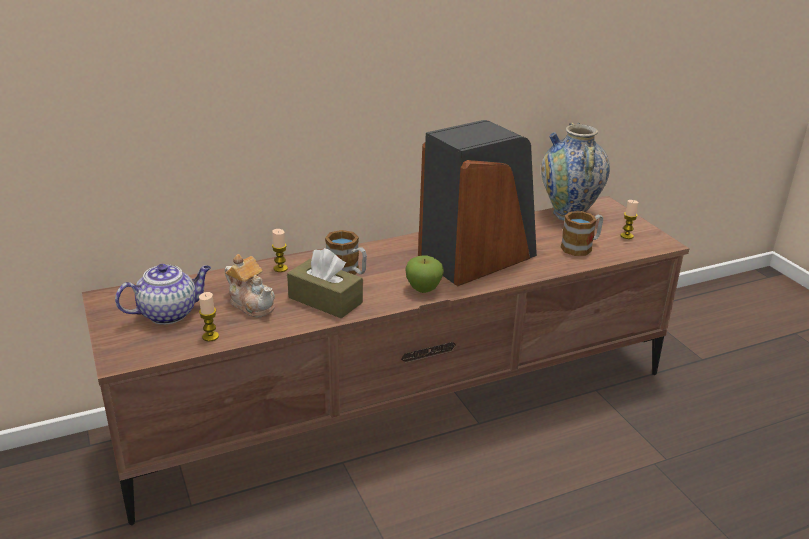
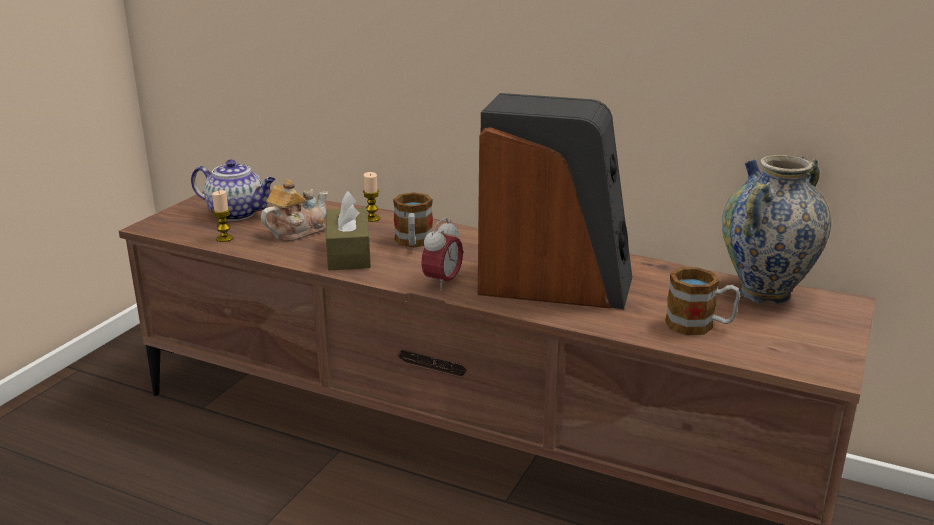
camera: 50 degrees right, 5 degrees down
teapot [225,254,275,317] -> teapot turned 135 degrees counterclockwise [261,179,328,241]
apple [405,256,444,293] -> alarm clock [421,218,463,291]
candle [620,200,639,239] -> none

